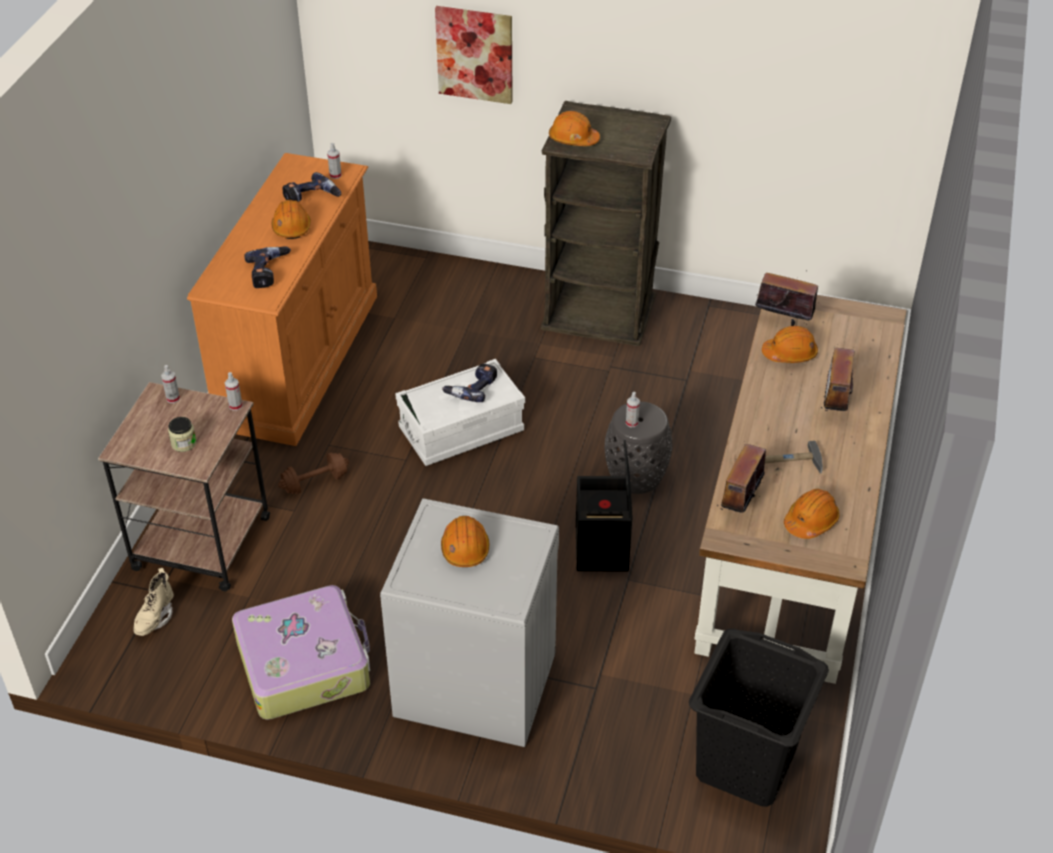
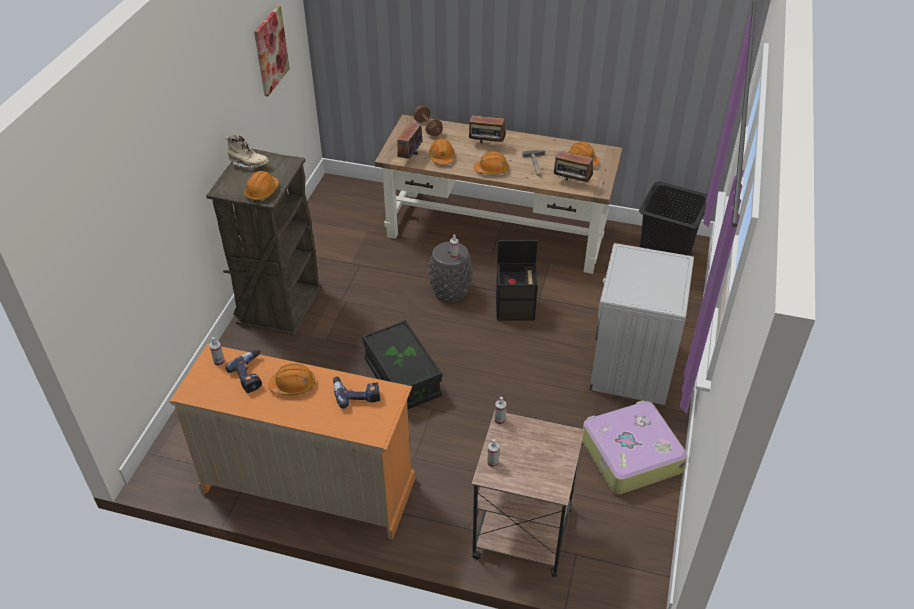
camera: 90 degrees left, 0 degrees up
beige boot [133,568,174,636] -> beige boot moved to [225,135,269,169]
jar [168,417,196,452] -> none
brown dumbbell [278,452,349,494] -> brown dumbbell moved to [413,106,443,136]
white storage box [395,359,525,466] -> black storage box [362,320,442,409]
picture [435,6,513,104] -> picture moved to [254,6,290,96]
orange hard hat [441,516,489,567] -> orange hard hat moved to [474,151,509,174]
power drill [442,364,497,402] -> none

